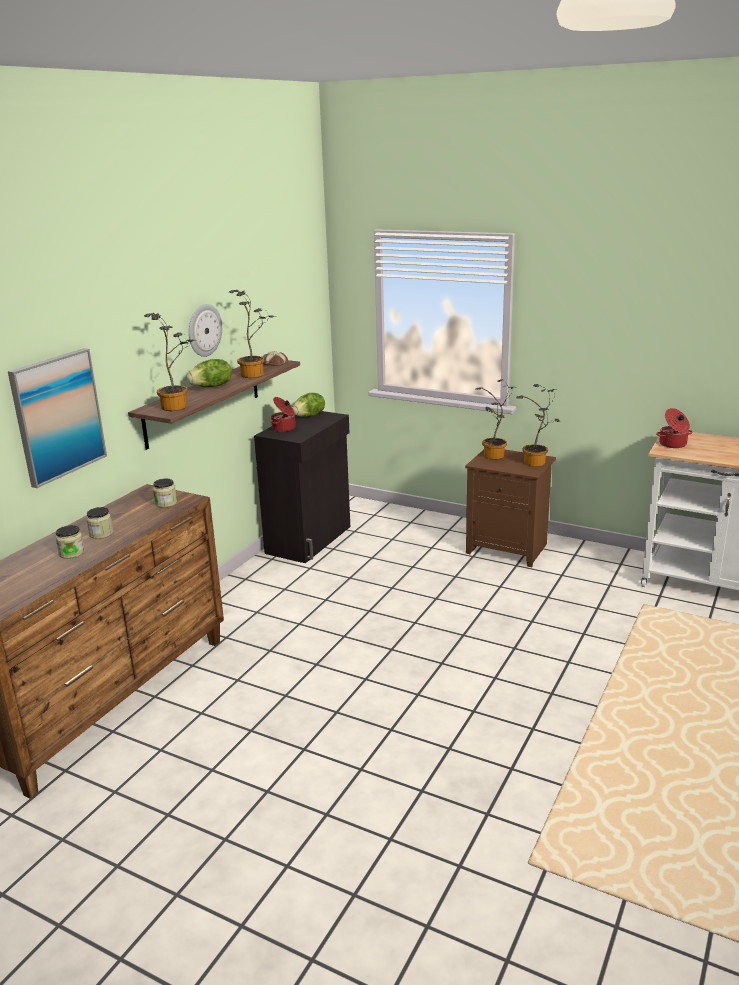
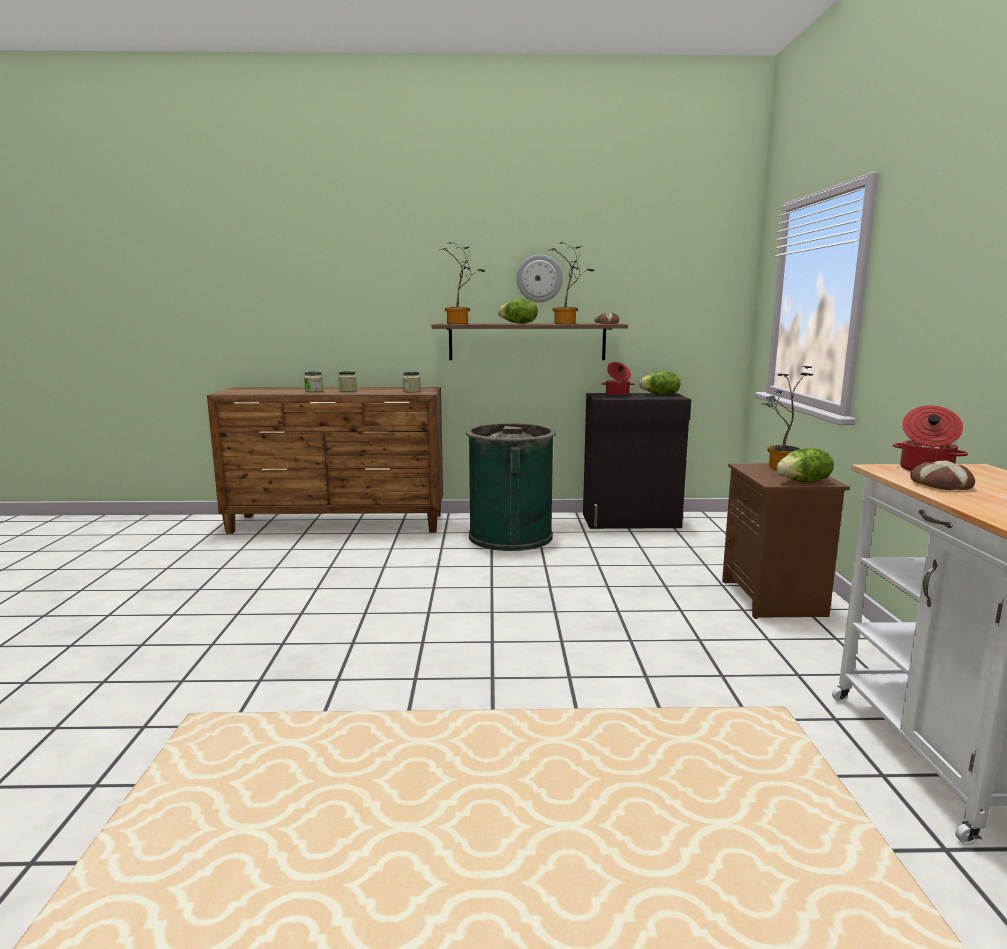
camera: 60 degrees right, 10 degrees down
picture [8,348,107,488] -> none
potted plant [516,384,561,467] -> lettuce [776,448,834,482]
none -> green trash can [466,423,556,551]
none -> bread [910,461,975,490]

